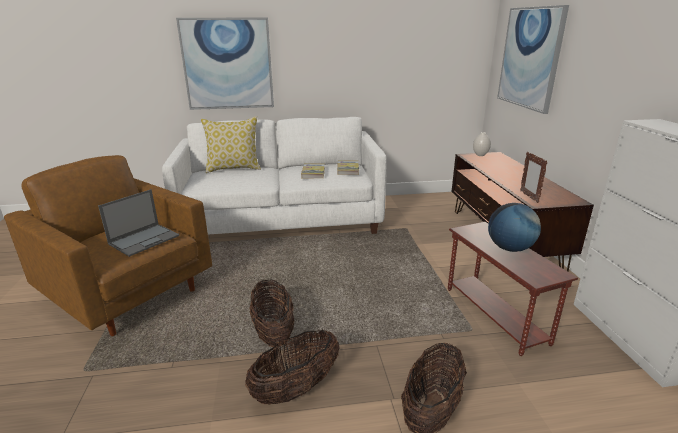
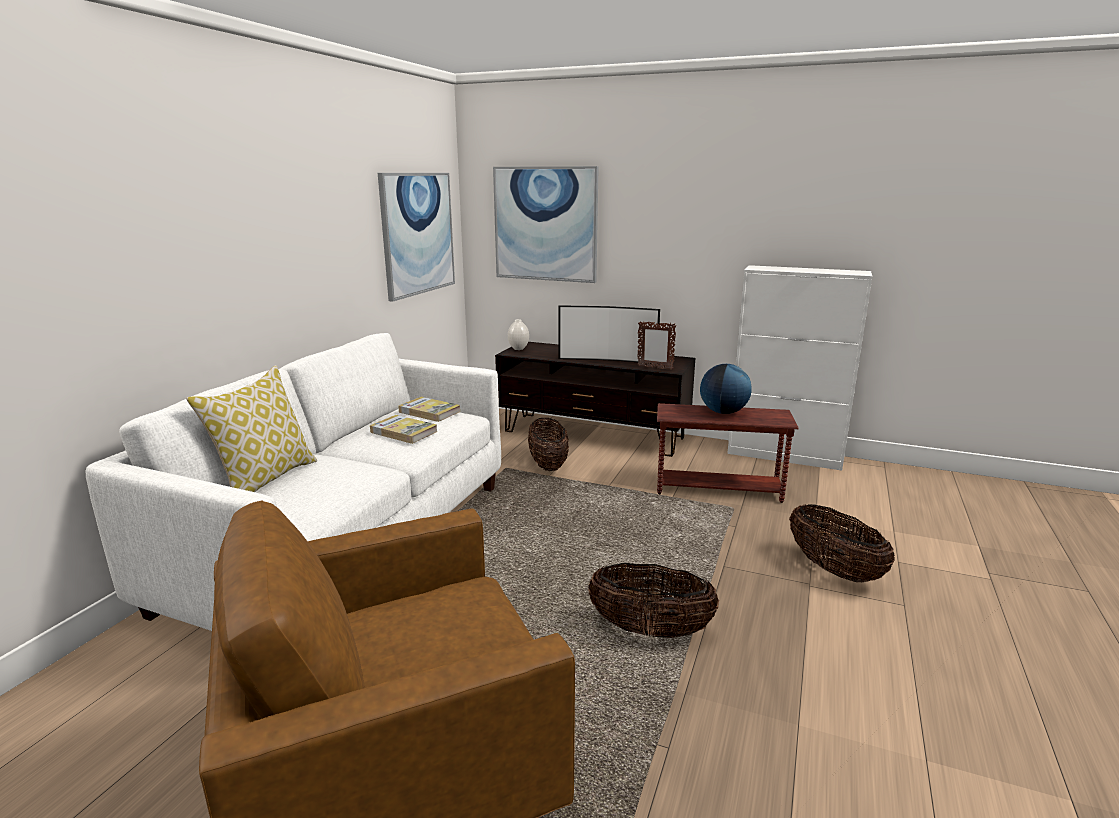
camera: 60 degrees left, 5 degrees down
laptop [98,189,180,257] -> none
picture [176,17,274,110] -> picture moved to [378,173,455,302]
basket [245,329,339,404] -> basket moved to [528,418,569,471]
none -> television [559,305,660,362]

